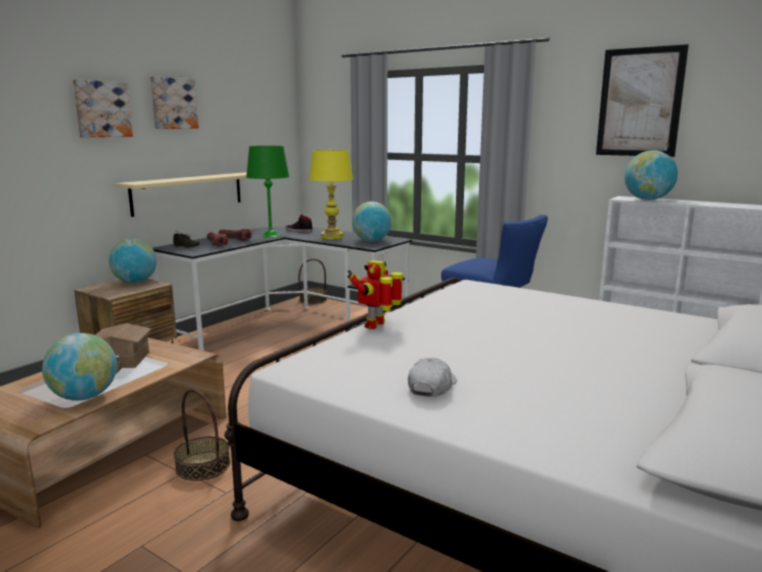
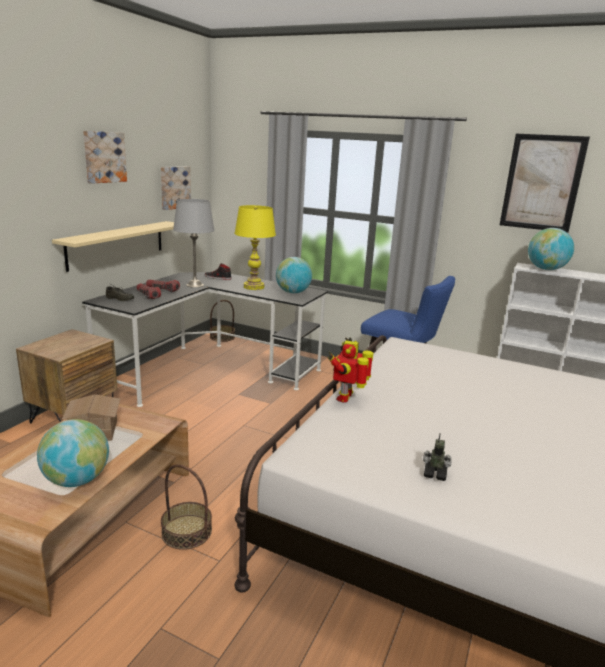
camera: 10 degrees left, 5 degrees up
picture [73,79,133,138] -> picture moved to [161,166,191,210]
globe [109,239,157,283] -> none
green table lamp [246,146,289,238] -> grey table lamp [173,199,215,288]
white cap [408,358,457,397] -> toy robot [423,433,452,481]

